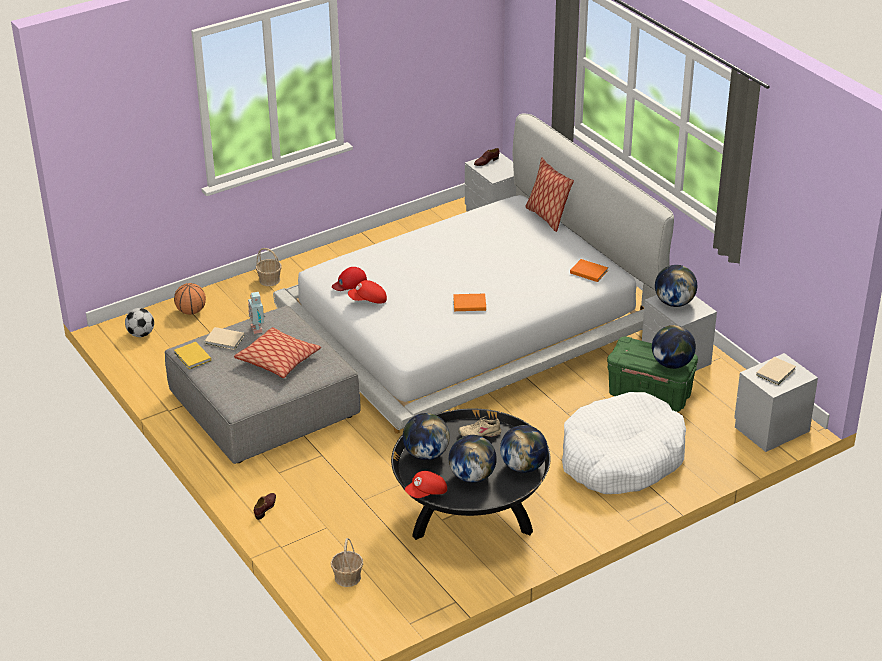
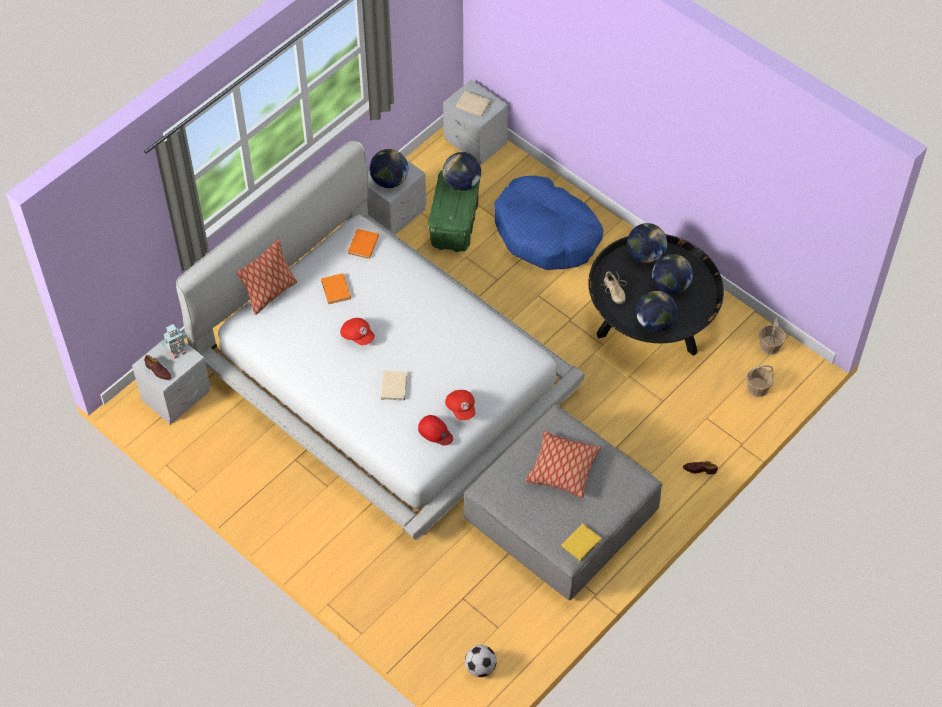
camera: 105 degrees left, 20 degrees up
basketball [174,283,206,315] -> none
beige book [205,327,244,350] -> beige book moved to [381,371,407,401]
toy robot [248,292,265,334] -> toy robot moved to [162,324,186,359]
basket [256,248,282,286] -> basket moved to [759,318,786,355]
red cap [405,471,447,498] -> red cap moved to [340,318,375,345]
orange book [453,293,486,311] -> orange book moved to [321,273,351,304]
white dog bed [562,392,686,494] -> blue dog bed [494,176,603,270]

